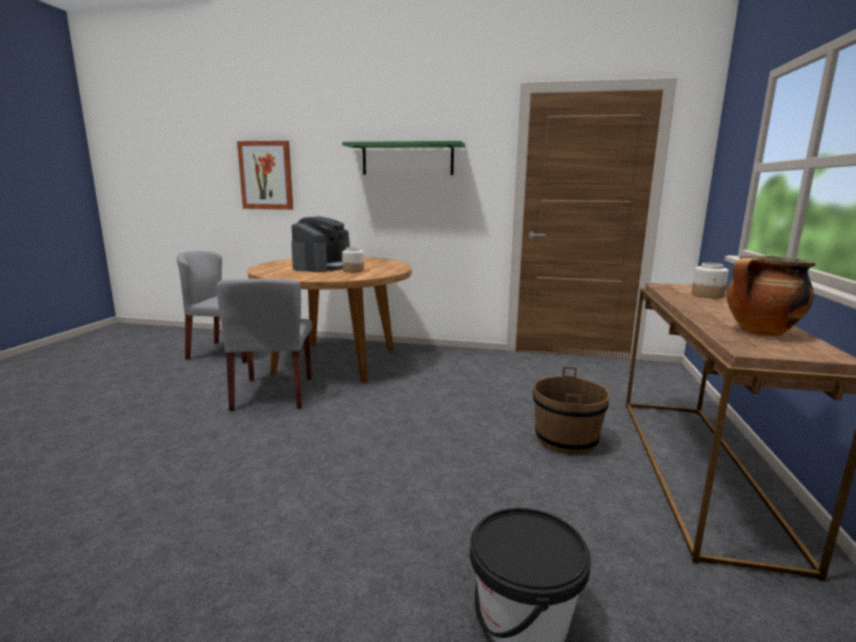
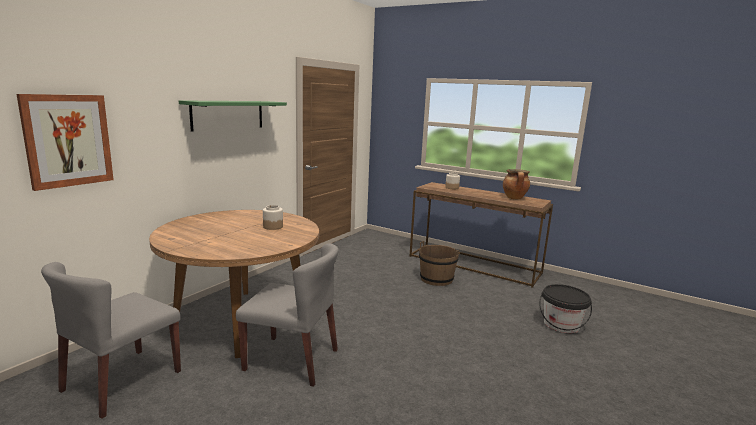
camera: 70 degrees left, 0 degrees up
coffee machine [291,216,350,272] -> none

